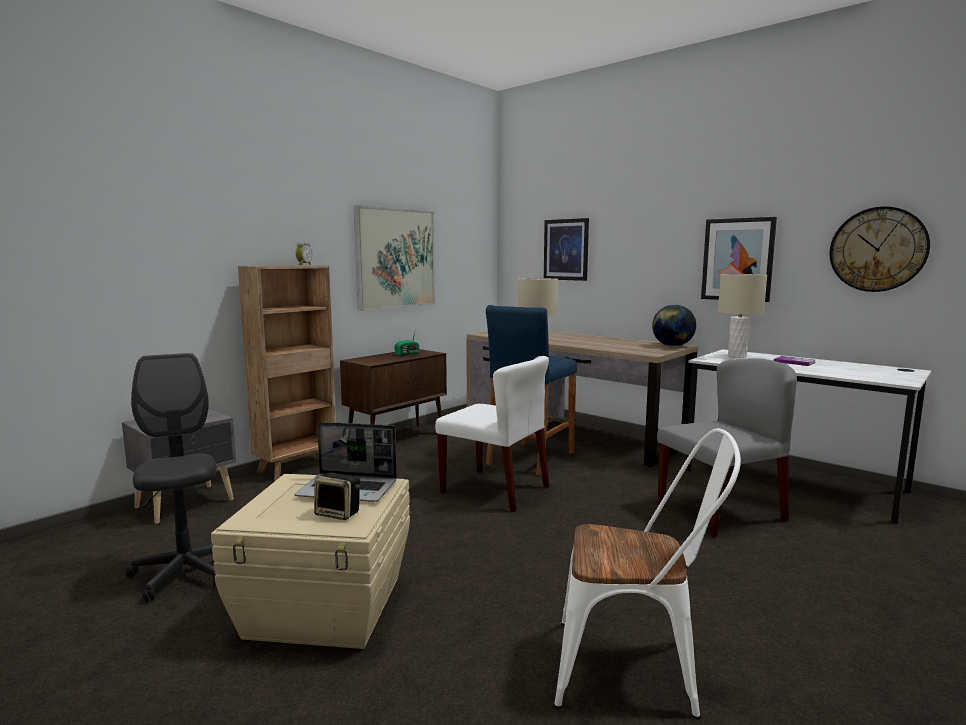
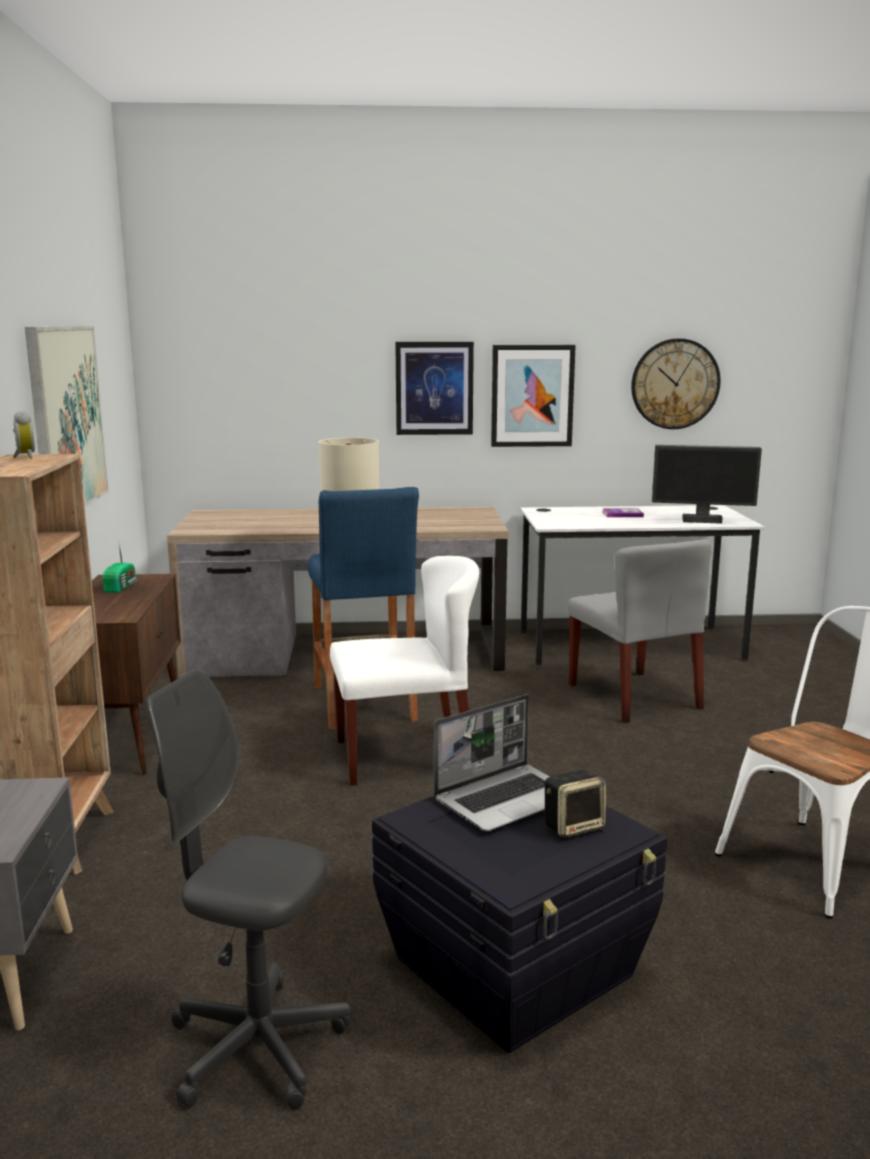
camera: 45 degrees left, 5 degrees up
beige storage box [211,474,410,649] -> black storage box [372,796,667,1053]
picture [544,218,589,281] -> picture moved to [395,342,474,435]
globe [652,305,696,346] -> none
grey chair [657,358,797,537] -> grey chair turned 135 degrees clockwise [568,539,711,723]
beige table lamp [718,274,767,358] -> none
none -> monitor [652,445,762,524]

